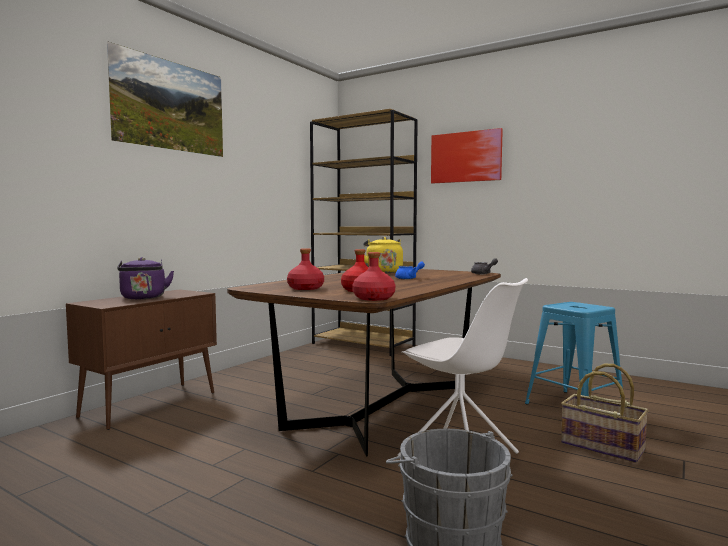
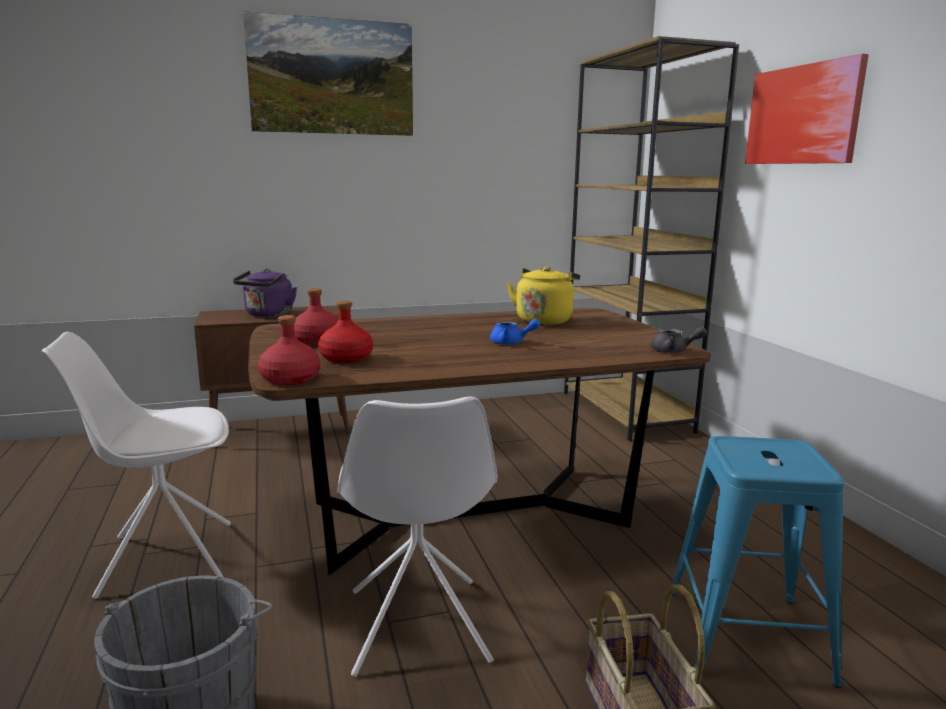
camera: 40 degrees right, 10 degrees up
none -> white chair [42,332,231,599]

